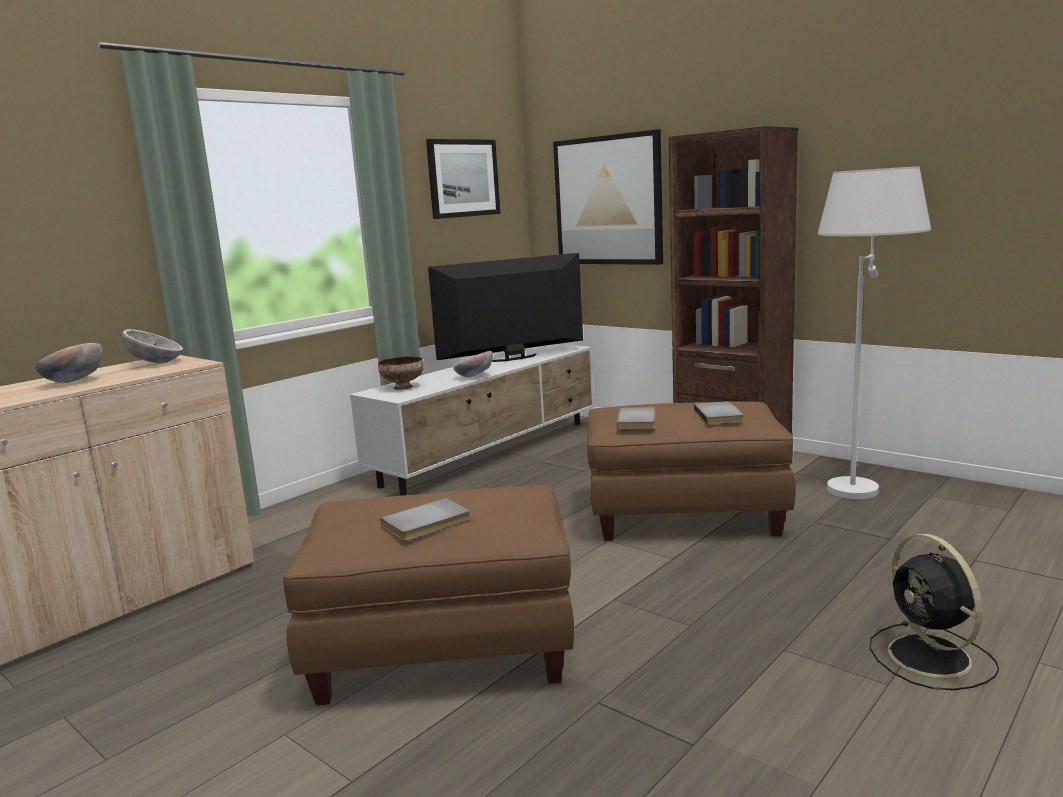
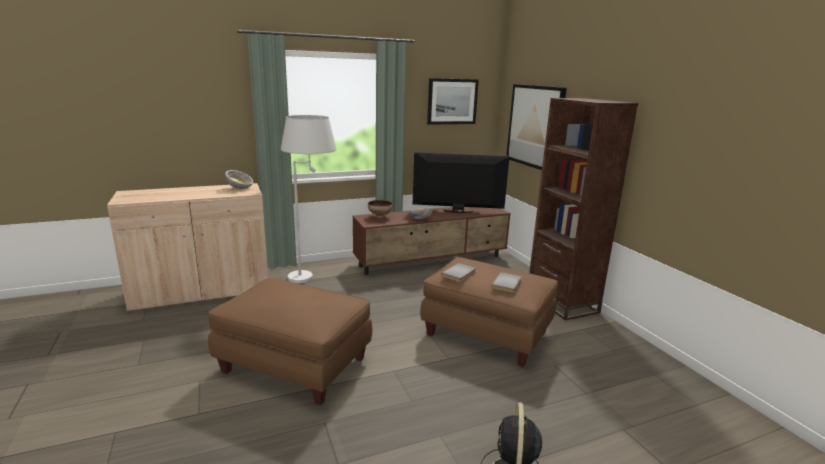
camera: 25 degrees right, 5 degrees up
bowl [34,343,103,383] -> none
white tv stand [350,344,594,495] -> brown tv stand [352,207,511,275]
grey book [380,498,471,541] -> none
white floor lamp [818,166,931,499] -> white floor lamp moved to [281,115,336,283]

